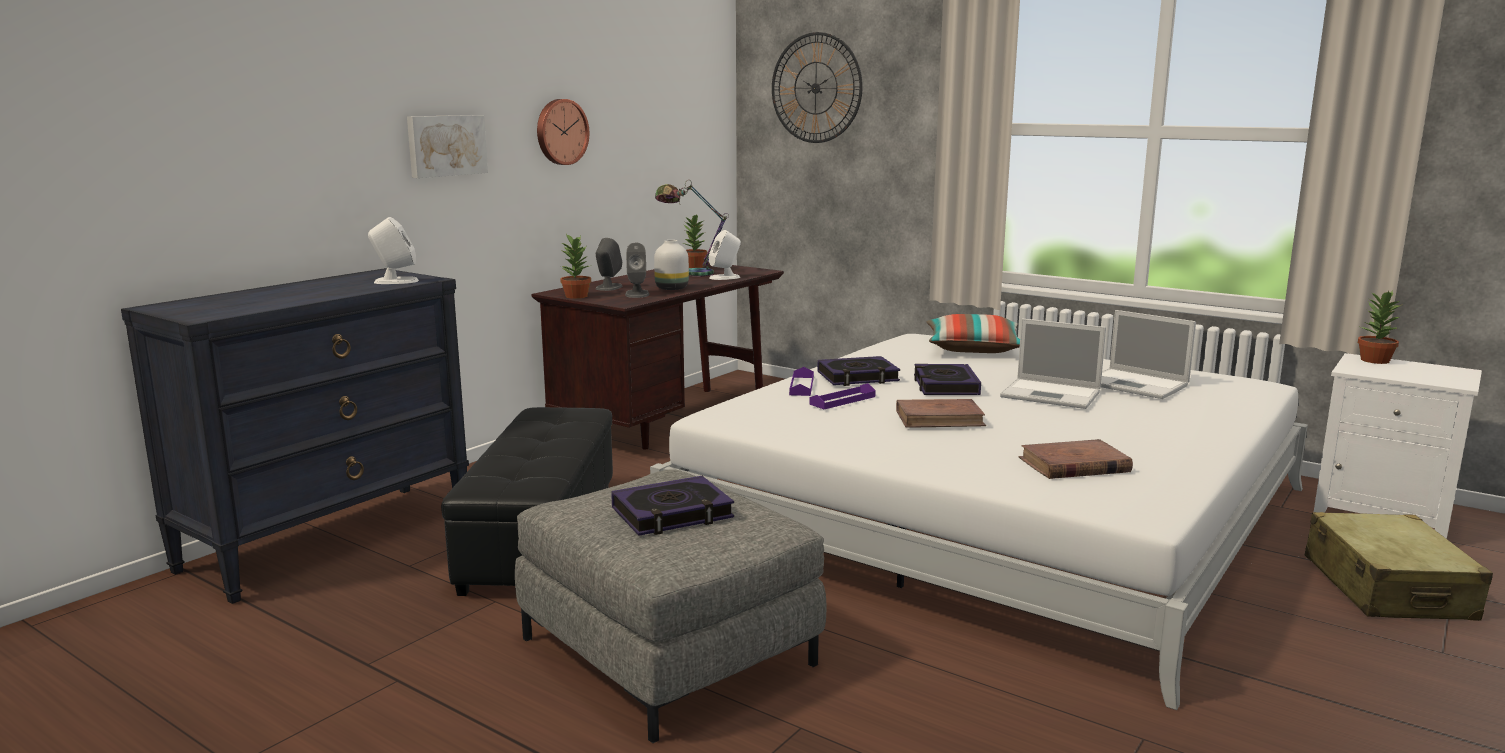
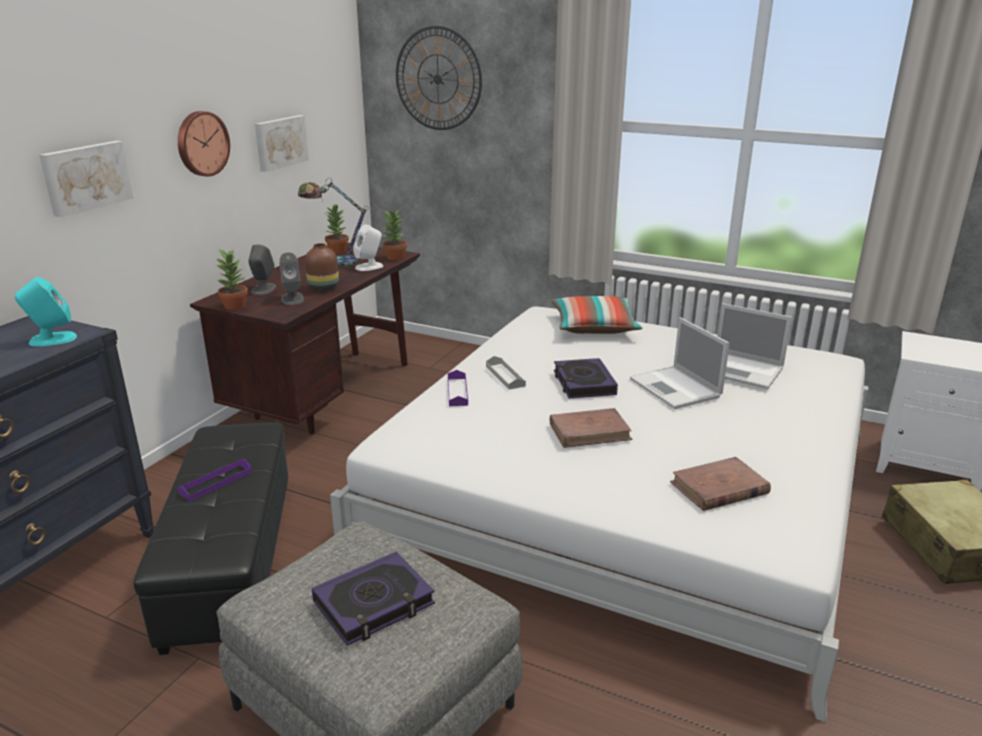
camera: 10 degrees left, 10 degrees up
white speaker [368,217,419,284] -> turquoise speaker [15,277,77,346]
white vase [654,240,689,290] -> brown vase [305,243,339,291]
purple tray [809,383,876,409] -> purple tray moved to [178,459,252,501]
book [817,356,900,386] -> grey tray [486,356,526,390]
laptop [1000,318,1106,409] -> laptop turned 45 degrees clockwise [630,317,730,409]
potted plant [1358,291,1403,364] -> potted plant moved to [383,209,407,260]
none -> picture [255,115,309,172]

